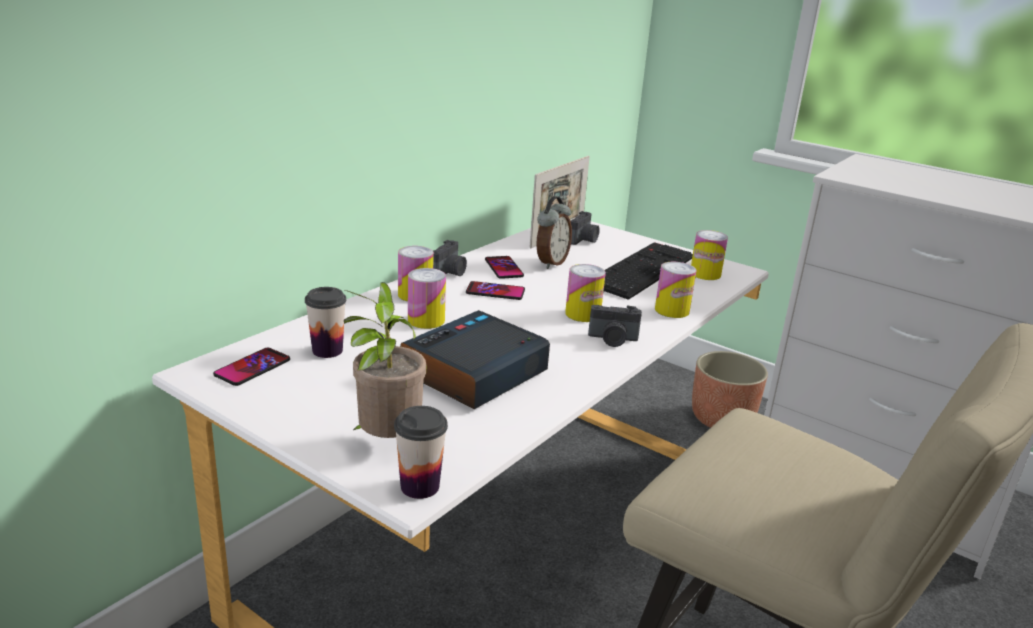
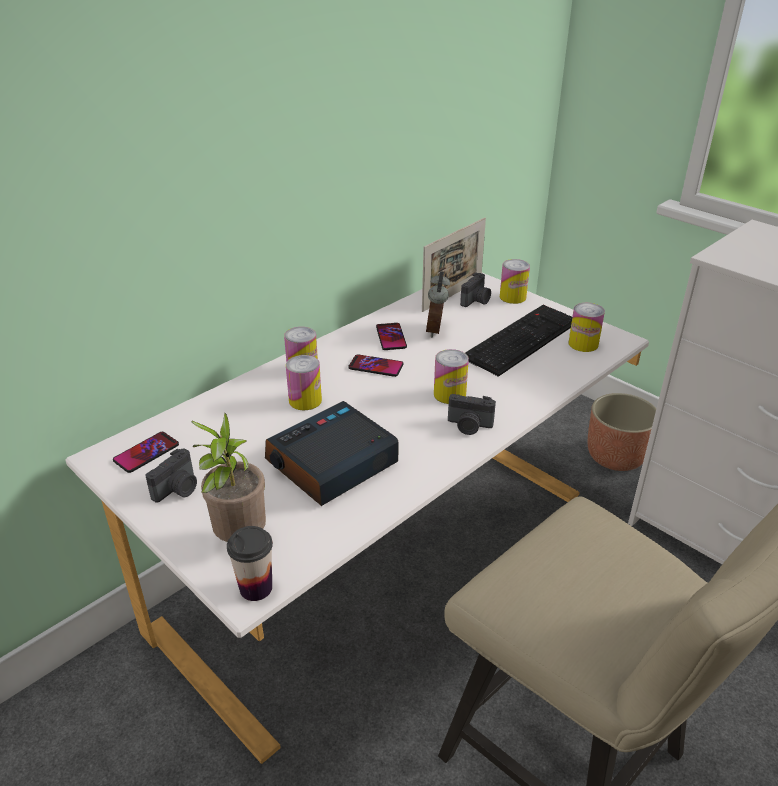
camera: 10 degrees right, 10 degrees up
cup [305,287,346,358] -> none
camera [433,240,467,276] -> camera moved to [145,448,197,503]
alarm clock [536,196,572,269] -> alarm clock turned 150 degrees clockwise [426,271,450,338]
can [655,262,697,318] -> can moved to [500,259,530,304]

